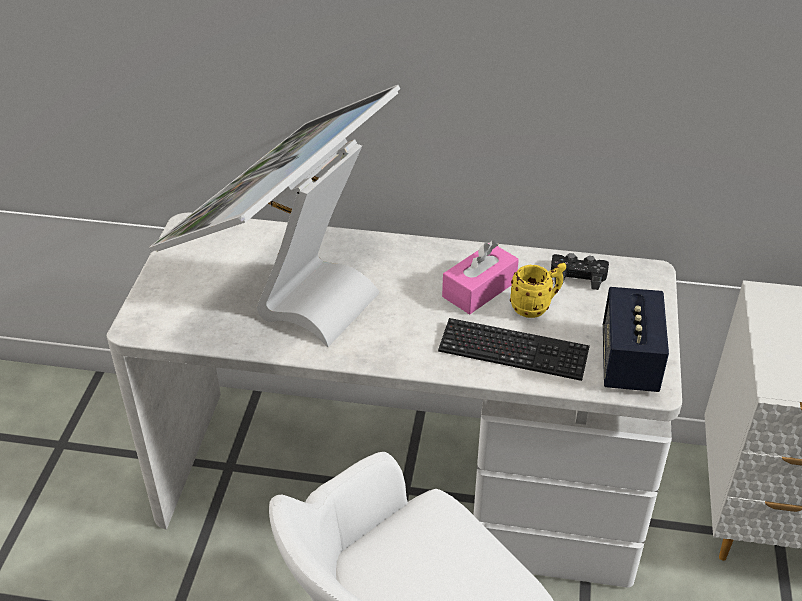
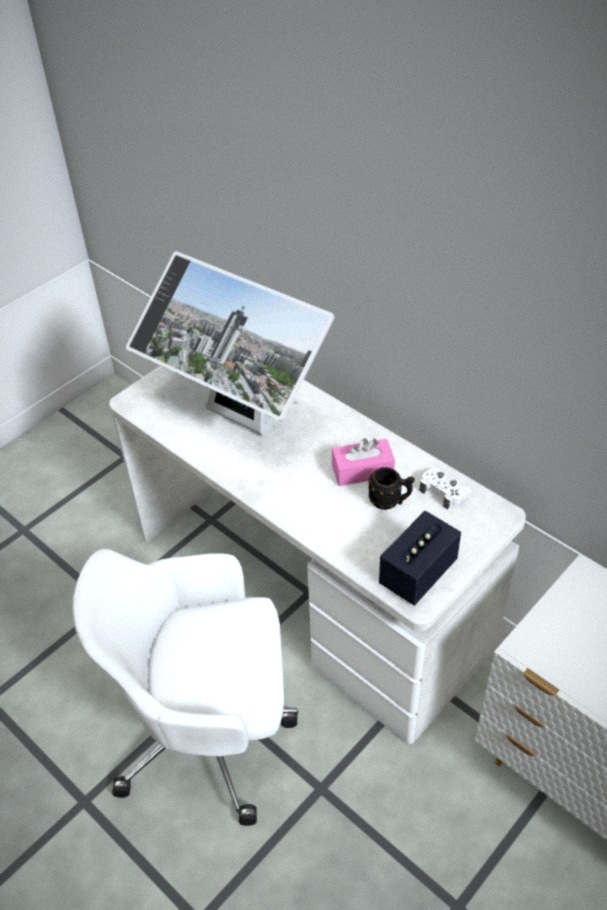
camera: 35 degrees right, 5 degrees up
monitor [149,85,400,347] -> monitor turned 120 degrees counterclockwise [126,251,335,436]
keyboard [438,318,590,381] -> none
yellow mug [510,263,566,318] -> black mug [368,467,415,510]
black game controller [551,253,609,290] -> white game controller [419,468,471,509]

